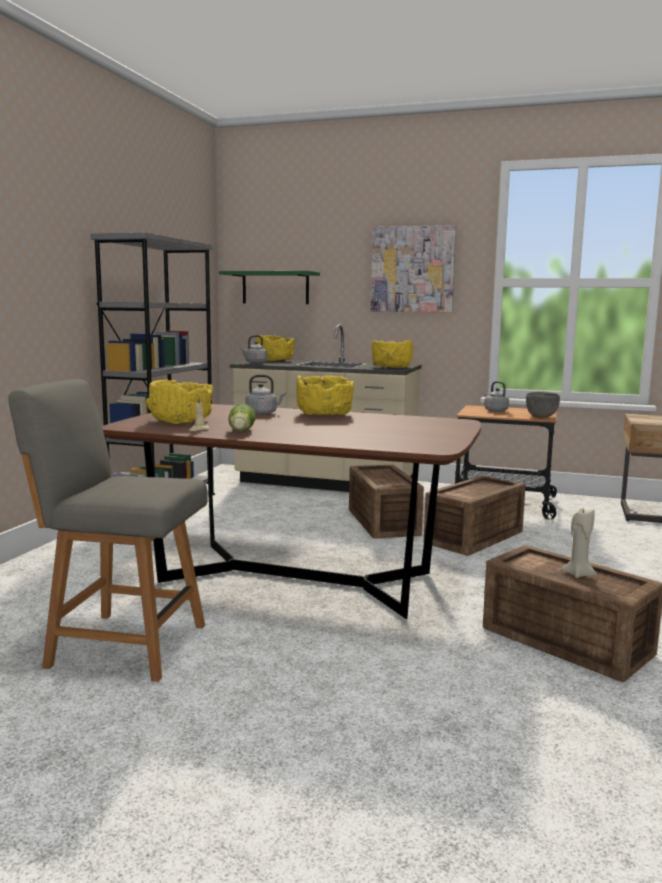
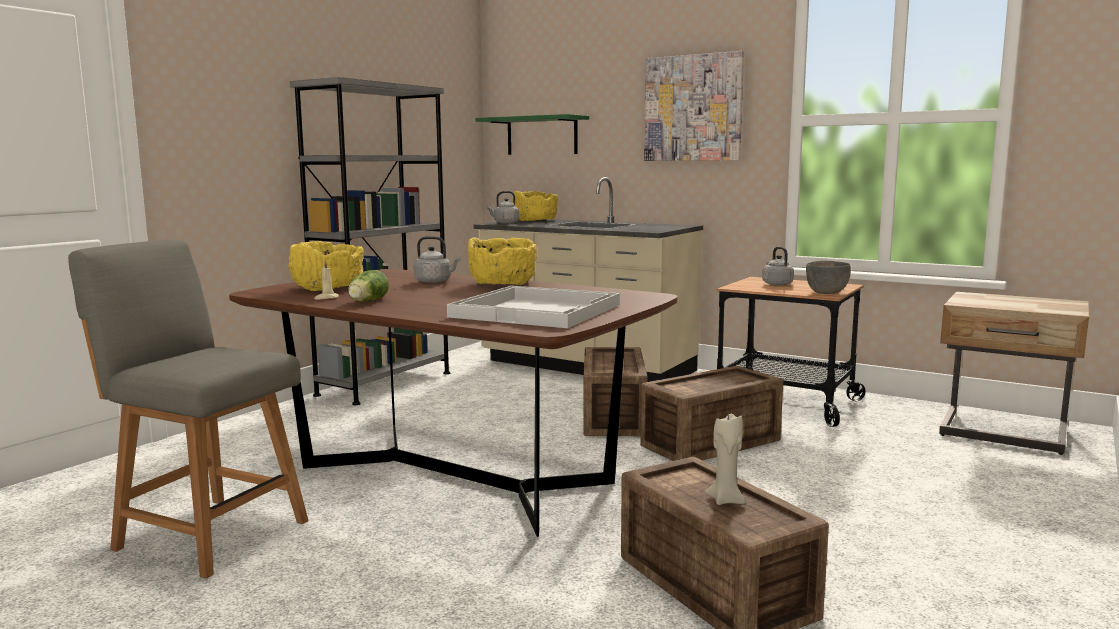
camera: 15 degrees right, 0 degrees up
yellow bowl [372,340,413,368] -> none
none -> white tray [447,286,620,328]

